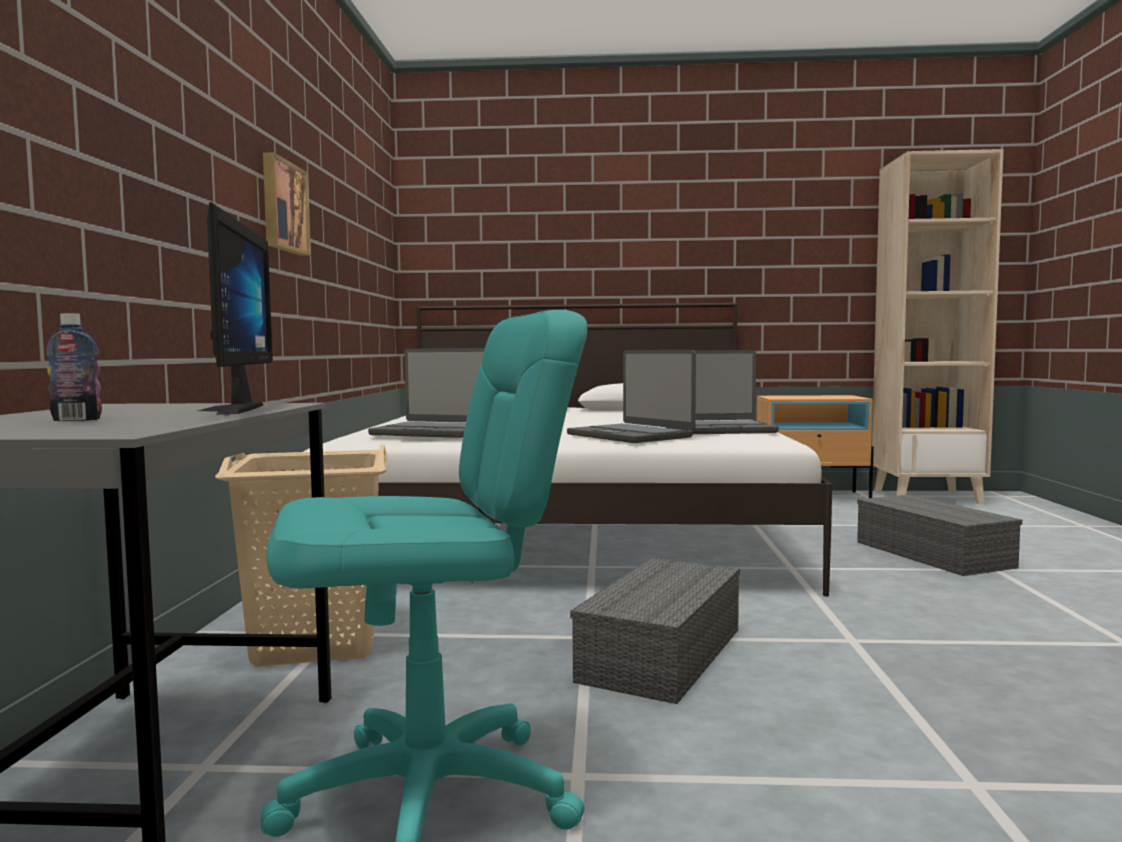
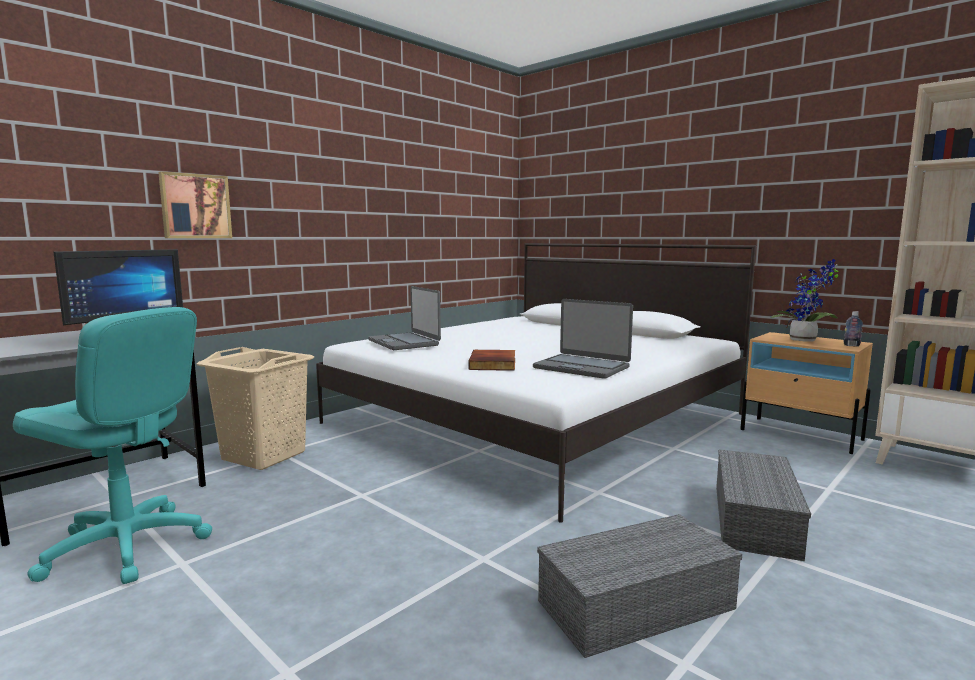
camera: 40 degrees right, 5 degrees up
bottle [46,313,102,421] -> bottle moved to [844,311,863,347]
picture [263,152,311,256] -> picture moved to [158,171,232,238]
laptop [567,350,696,443] -> book [468,350,515,371]
grey storage box [570,558,740,704] -> grey storage box moved to [537,514,742,658]
none -> potted plant [770,259,839,342]

